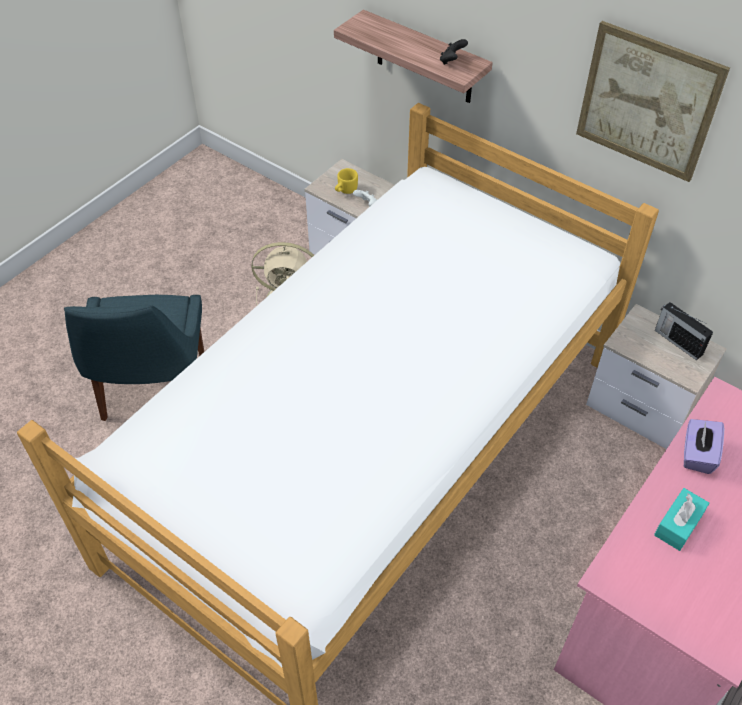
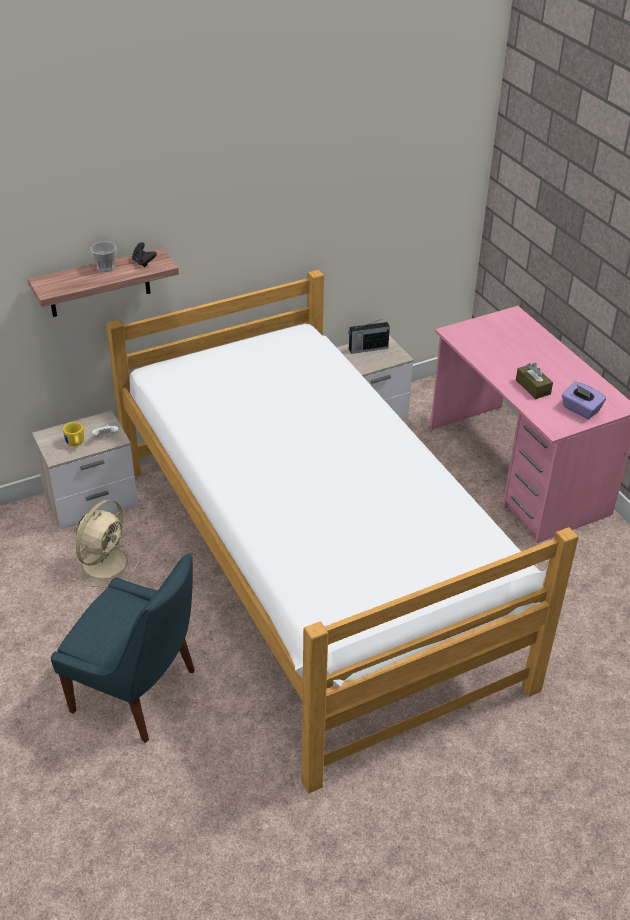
camera: 65 degrees left, 10 degrees down
picture [576,21,730,182] -> none
turquoise tissue box [654,488,709,551] -> brown tissue box [516,363,553,399]
purple tissue box [684,419,724,474] -> purple tissue box moved to [562,382,606,419]
none -> cup [90,242,116,272]

